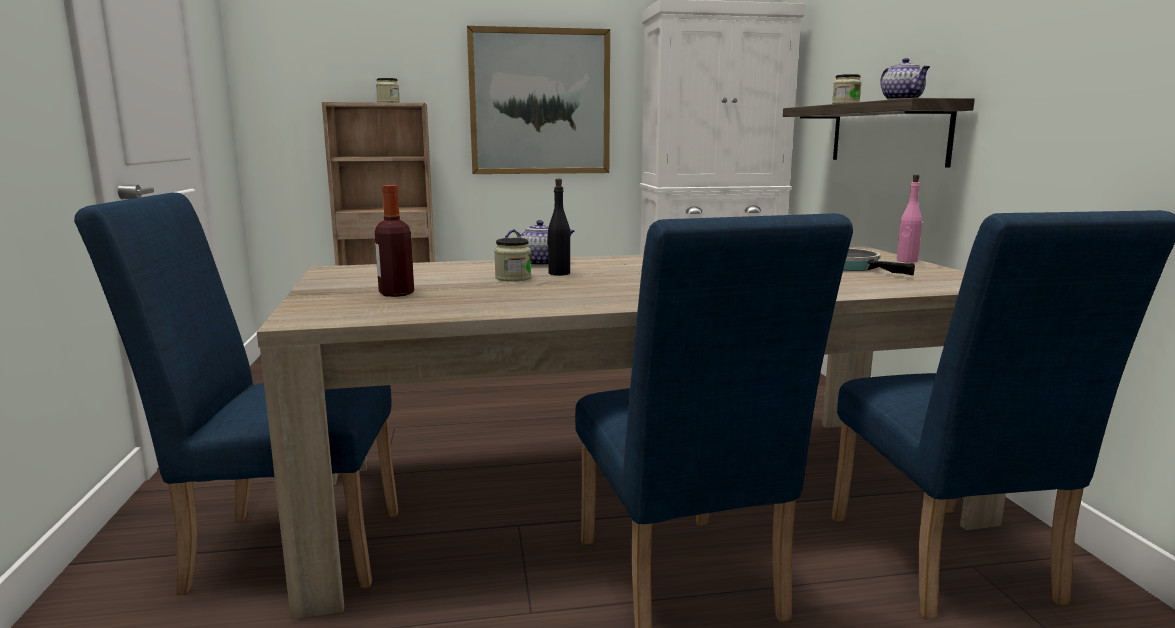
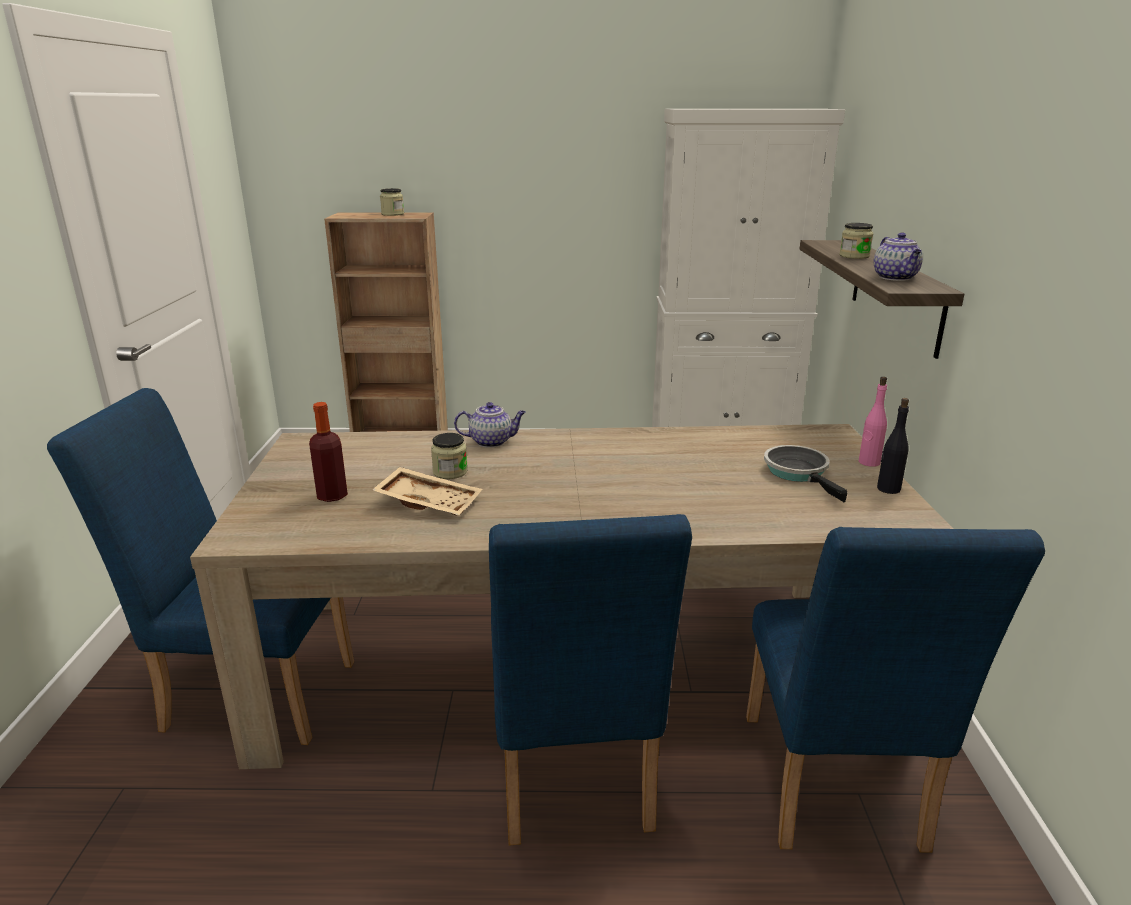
camera: 10 degrees right, 10 degrees up
picture [467,26,610,174] -> none
black bottle [547,179,570,276] -> black bottle moved to [877,398,909,494]
none -> beige tray [372,467,483,516]

